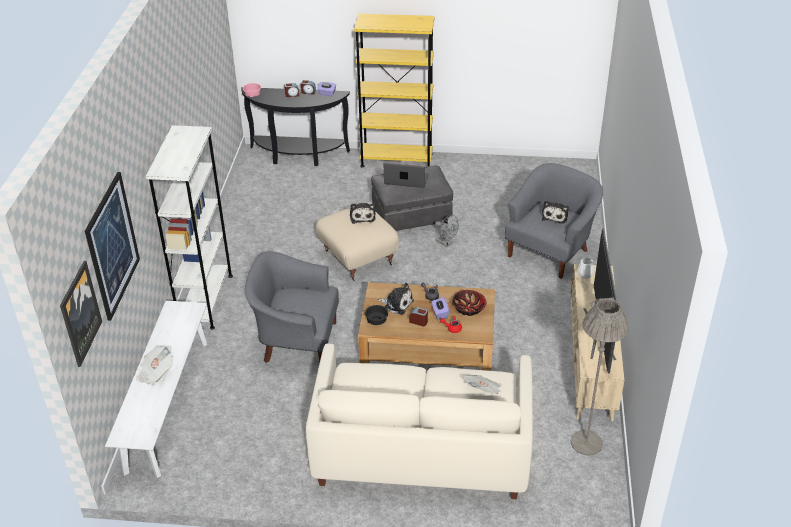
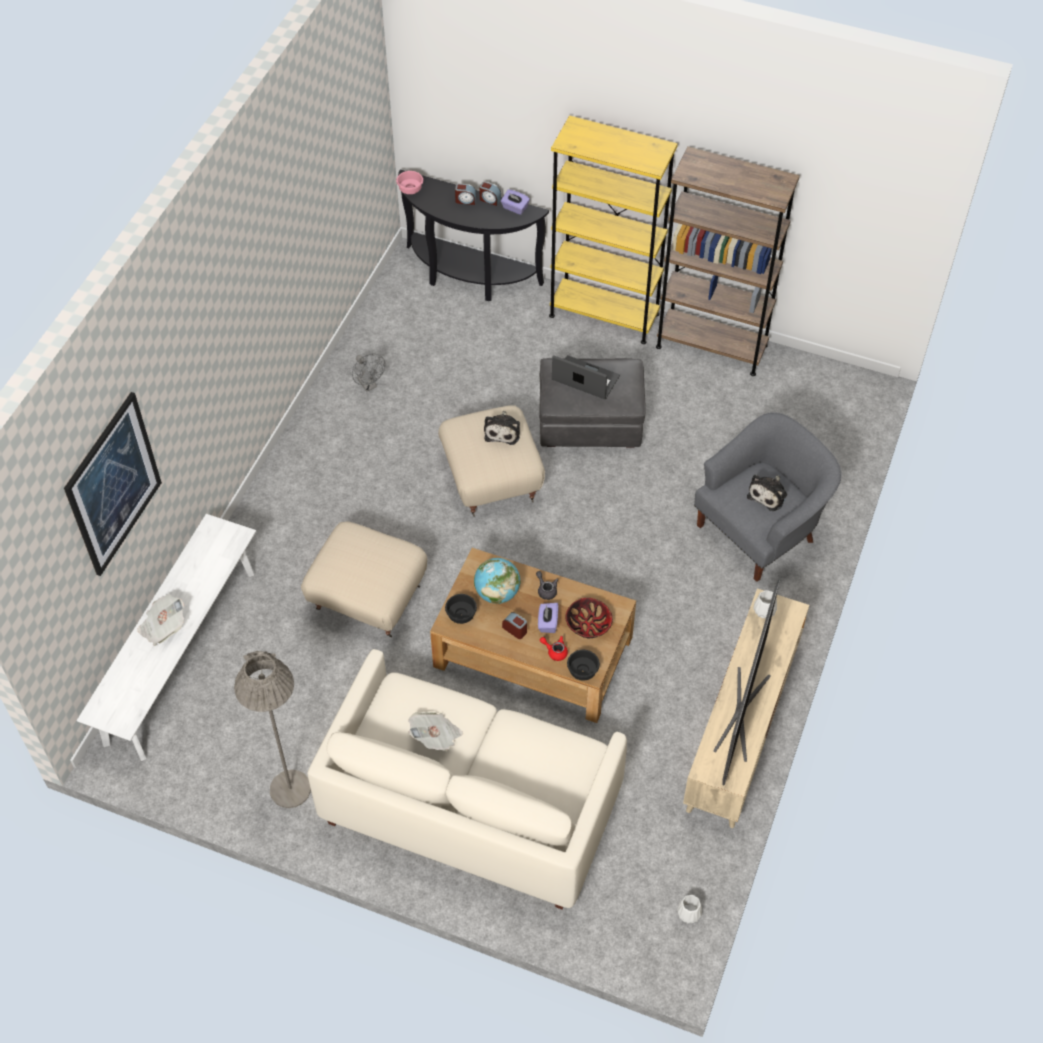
camera: 15 degrees right, 15 degrees up
picture [60,261,102,367] -> none
white bookcase [146,125,233,330] -> none
grey armchair [245,251,339,363] -> beige ottoman [301,521,427,637]
plush toy [378,283,414,314] -> globe [474,558,520,604]
grey fan [435,215,459,247] -> grey fan moved to [352,354,385,392]
newspaper [463,375,502,394] -> newspaper moved to [408,712,463,751]
grey floor lamp [571,297,629,456] -> grey floor lamp moved to [234,651,311,808]
none -> black bowl [567,650,600,680]
none -> brown bookcase [656,147,800,376]
none -> white vase [677,895,702,923]

